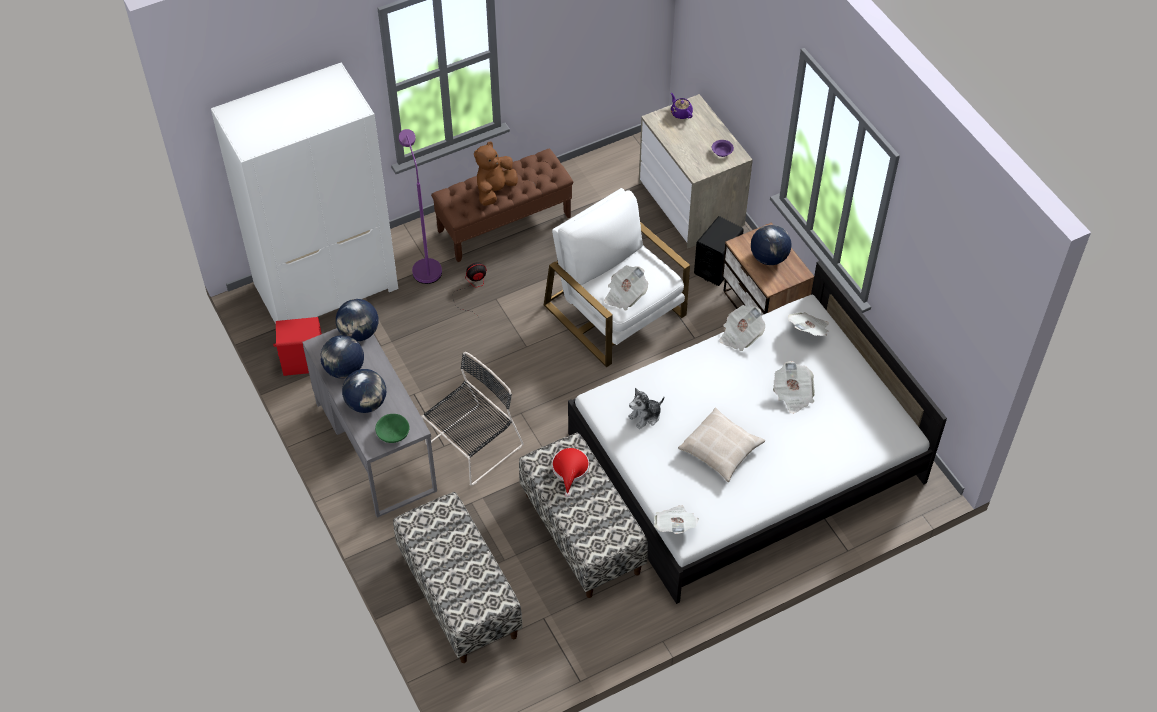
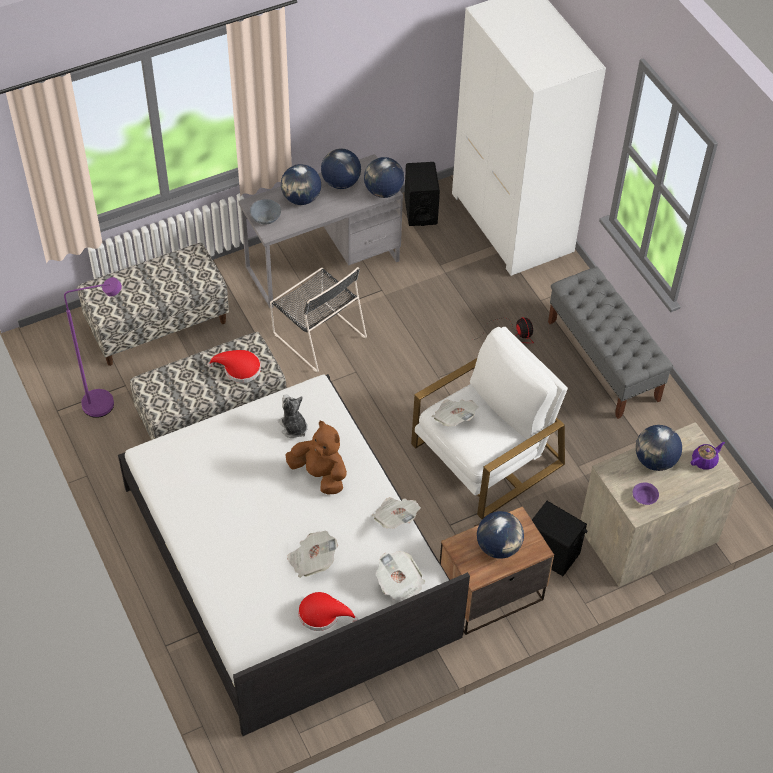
camera: 90 degrees right, 0 degrees up
red speaker [273,317,322,376] -> black speaker [404,162,440,226]
green bowl [375,414,410,443] -> grey bowl [250,199,281,224]
purple floor lamp [399,129,442,284] -> purple floor lamp moved to [64,277,122,418]
brown bench [431,148,573,262] -> grey bench [548,267,673,419]
brown plush toy [474,142,518,206] -> brown plush toy moved to [285,421,347,494]
newspaper [654,505,699,534] -> none
beige pillow [678,408,765,482] -> none
none -> red hat [298,592,358,631]
none -> globe [636,425,682,471]

